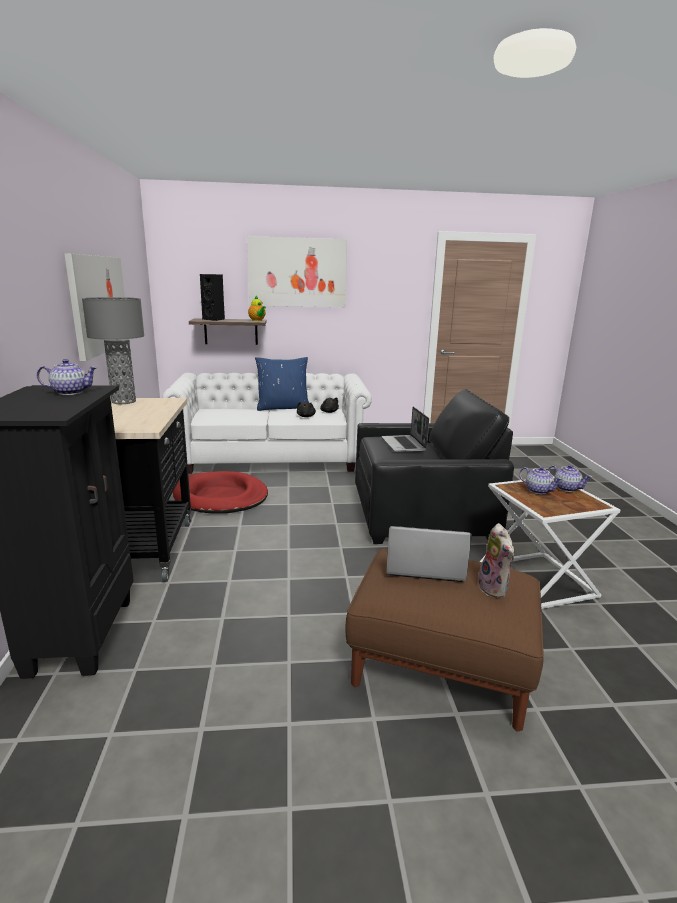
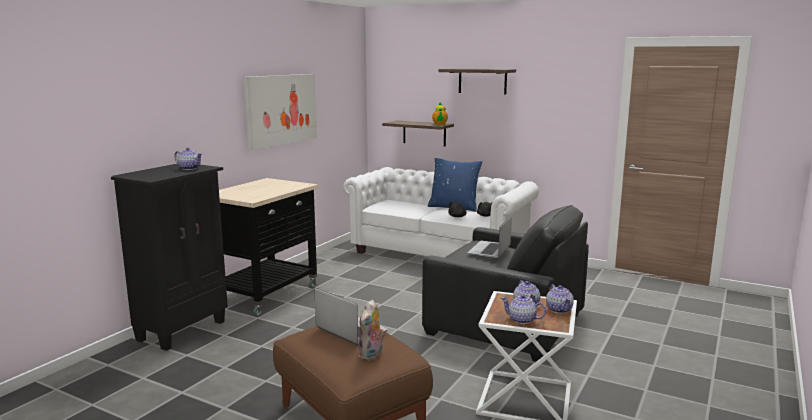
camera: 35 degrees right, 5 degrees down
grey table lamp [82,297,144,404] -> none
red dog bed [173,471,268,514] -> none
black speaker [200,274,225,321] -> none
picture [247,236,347,307] -> shelf [439,69,516,95]
none -> teapot [501,294,546,324]

